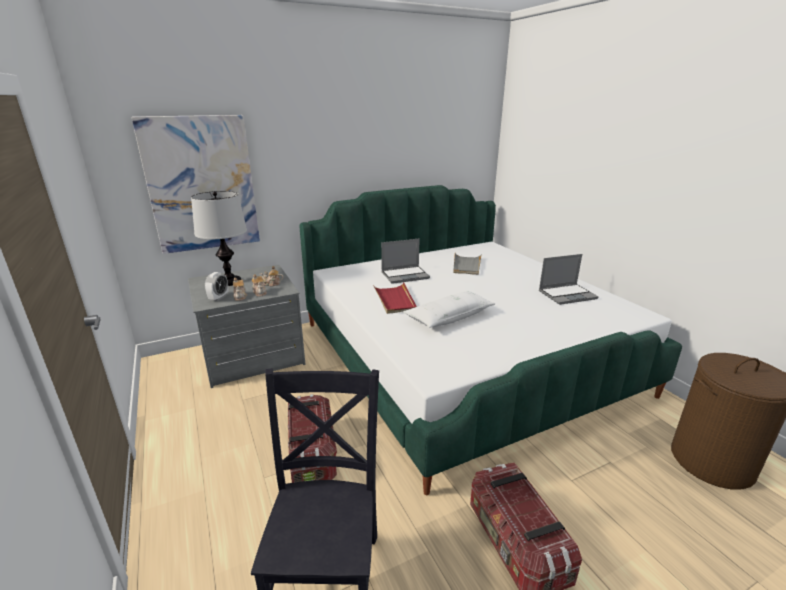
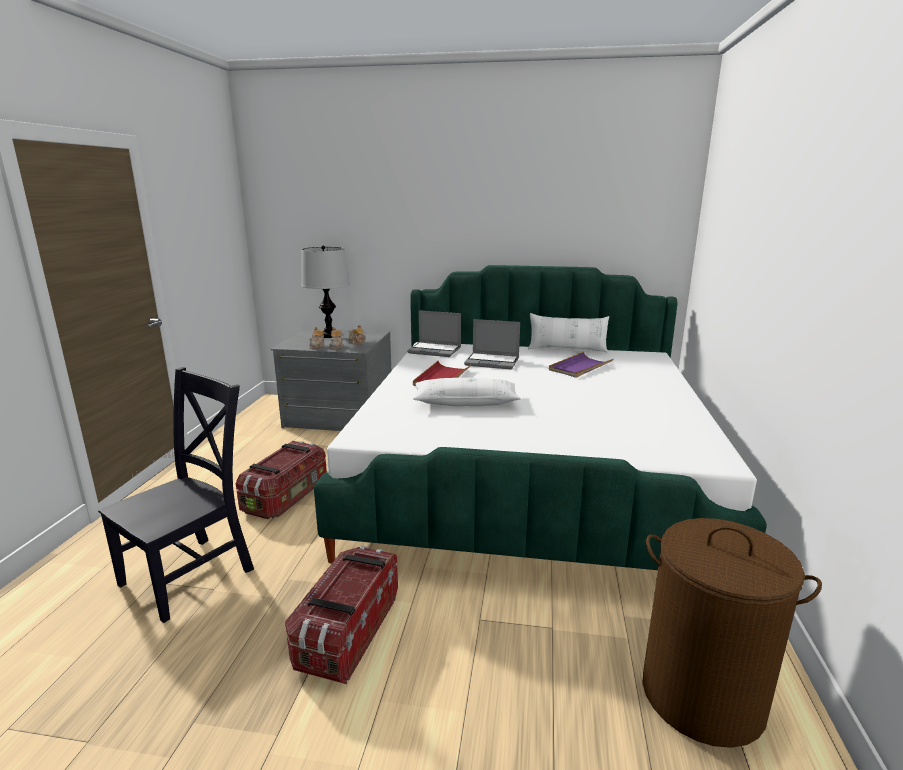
camera: 35 degrees right, 5 degrees down
picture [131,115,260,254] -> none
alarm clock [205,272,229,301] -> none
grey tray [453,253,482,275] -> purple tray [549,352,614,378]
laptop [539,254,599,305] -> laptop moved to [407,310,461,357]
none -> white pillow [528,313,609,353]

